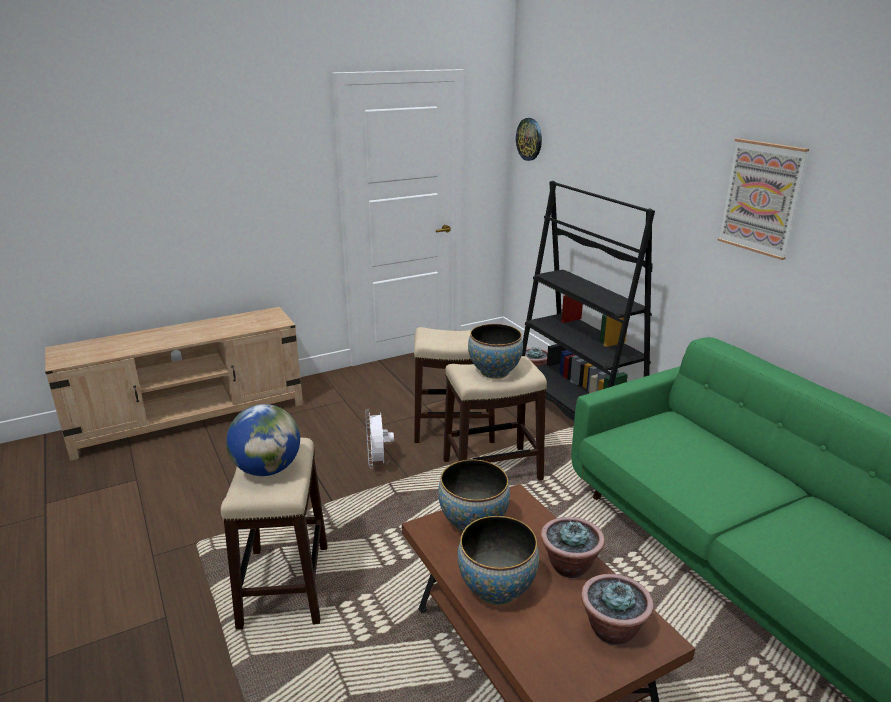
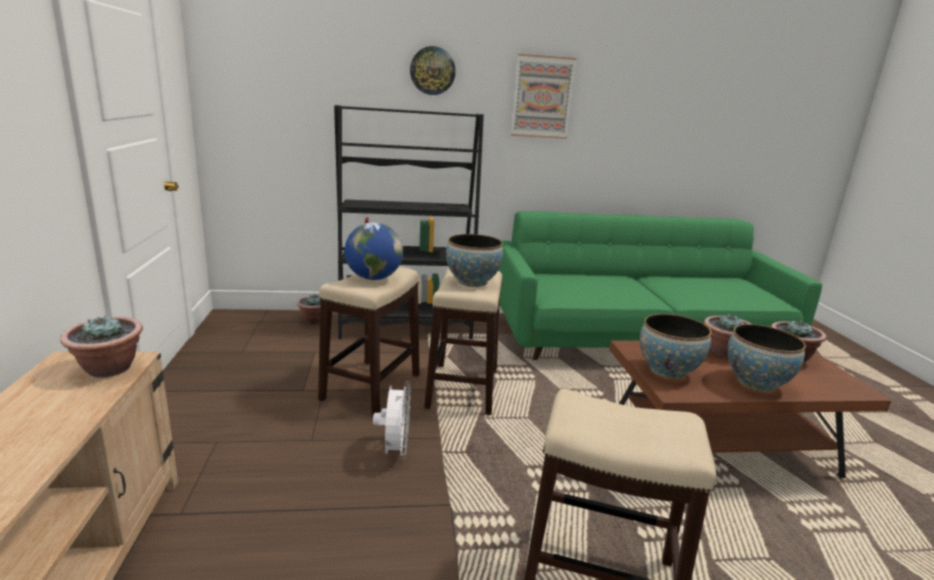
camera: 70 degrees left, 5 degrees down
globe [226,404,300,476] -> globe moved to [345,222,403,280]
white fan [365,409,394,468] -> white fan turned 105 degrees counterclockwise [373,381,411,459]
wall clock [516,118,542,161] -> wall clock moved to [410,46,456,95]
none -> potted plant [60,316,143,378]

